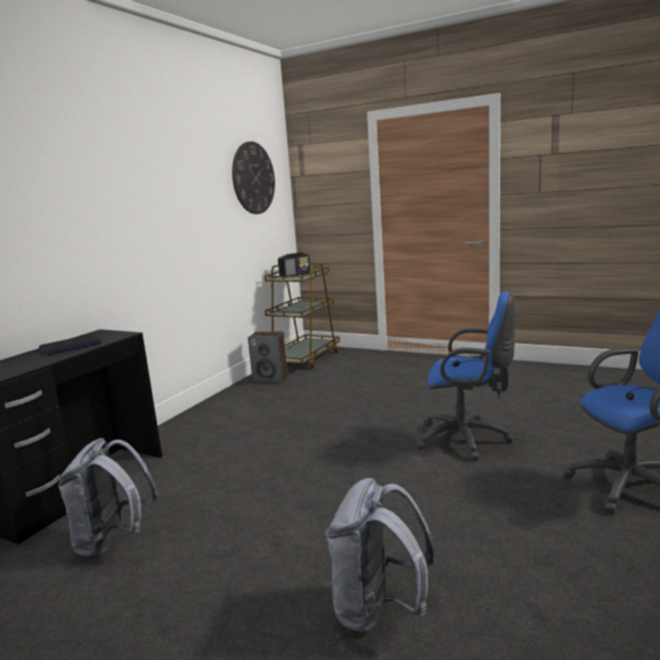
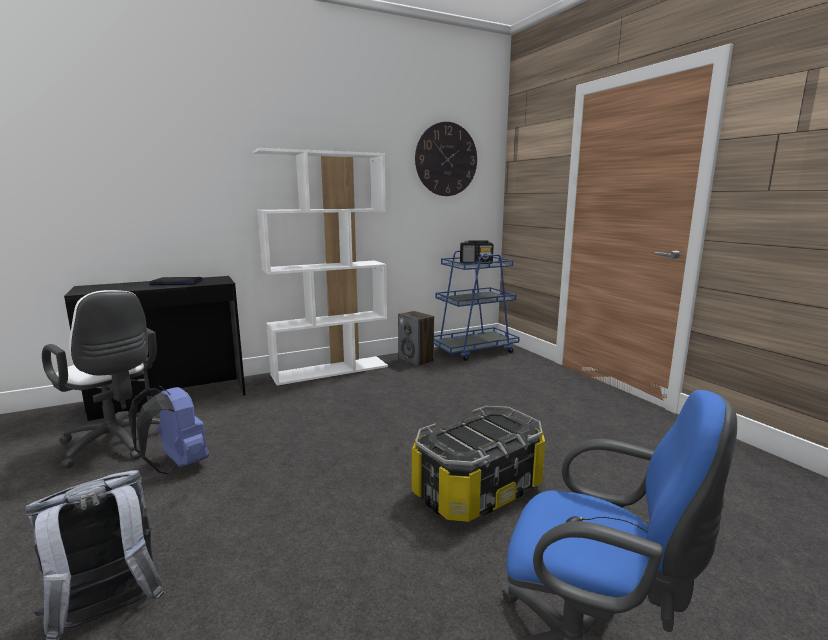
camera: 35 degrees right, 0 degrees up
grey backpack [58,438,159,559] -> white office chair [42,290,160,469]
brown cart [265,263,340,368] -> blue cart [434,250,520,361]
blue office chair [416,291,516,461] -> storage box [411,406,545,522]
none -> blue backpack [128,386,209,474]
none -> white bookcase [253,148,388,385]

